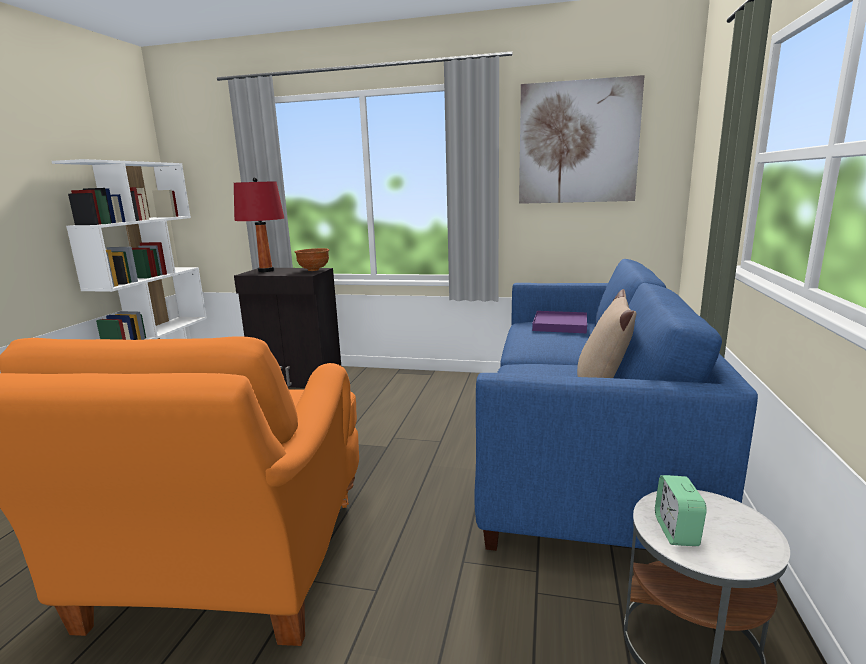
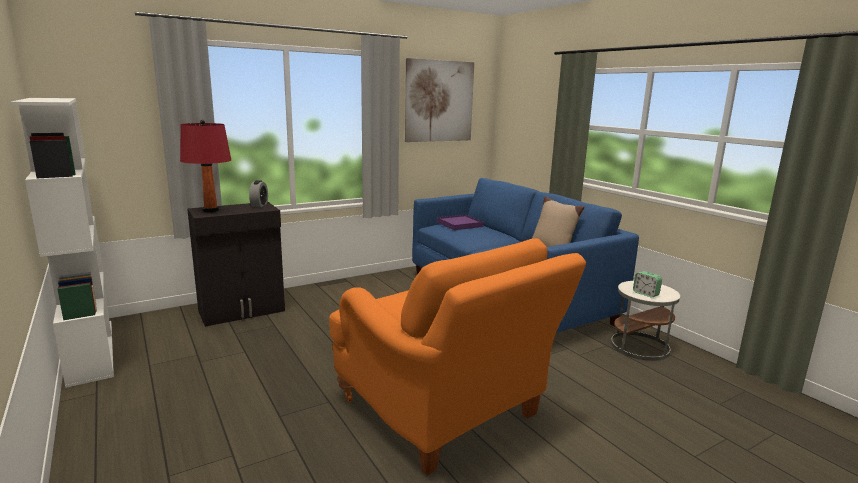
camera: 45 degrees left, 0 degrees up
brown bowl [295,248,329,271] -> alarm clock [249,180,268,207]

